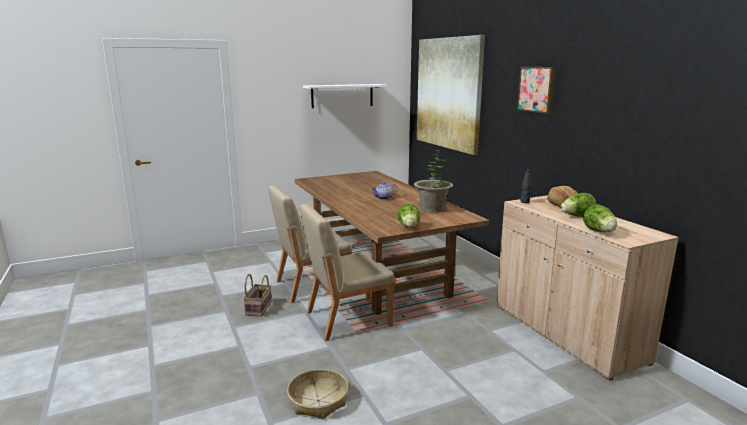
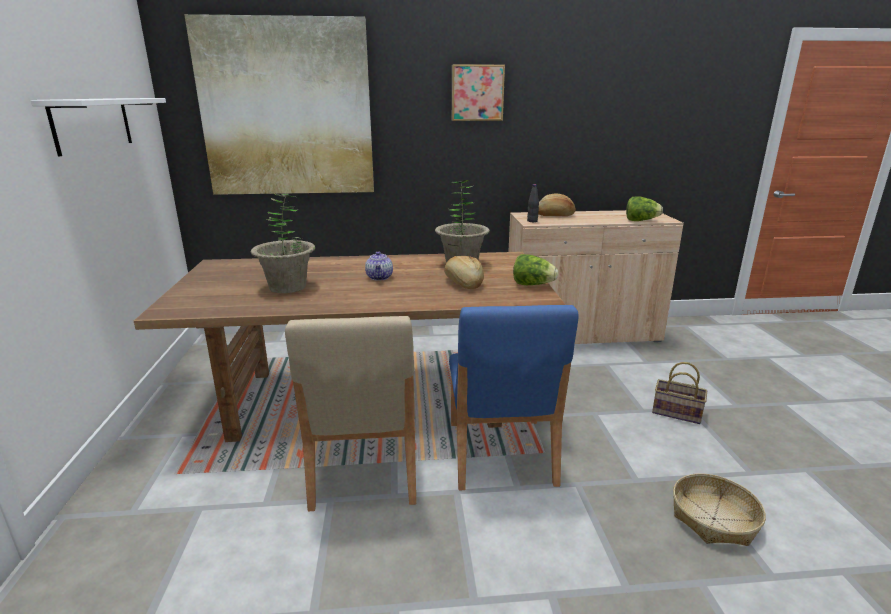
camera: 70 degrees left, 5 degrees up
basket [243,274,272,317] -> basket moved to [652,362,707,424]
beige chair [300,204,395,341] -> blue chair [449,305,579,490]
lettuce [561,193,597,217] -> none
none -> potted plant [251,194,315,293]
none -> bread [444,256,484,289]

